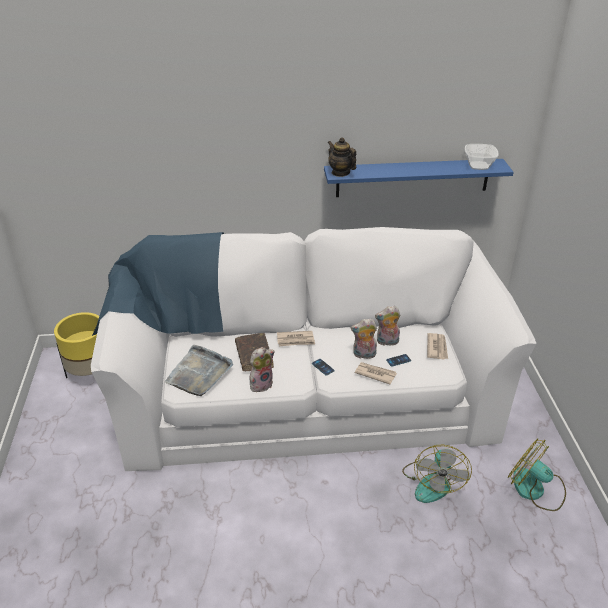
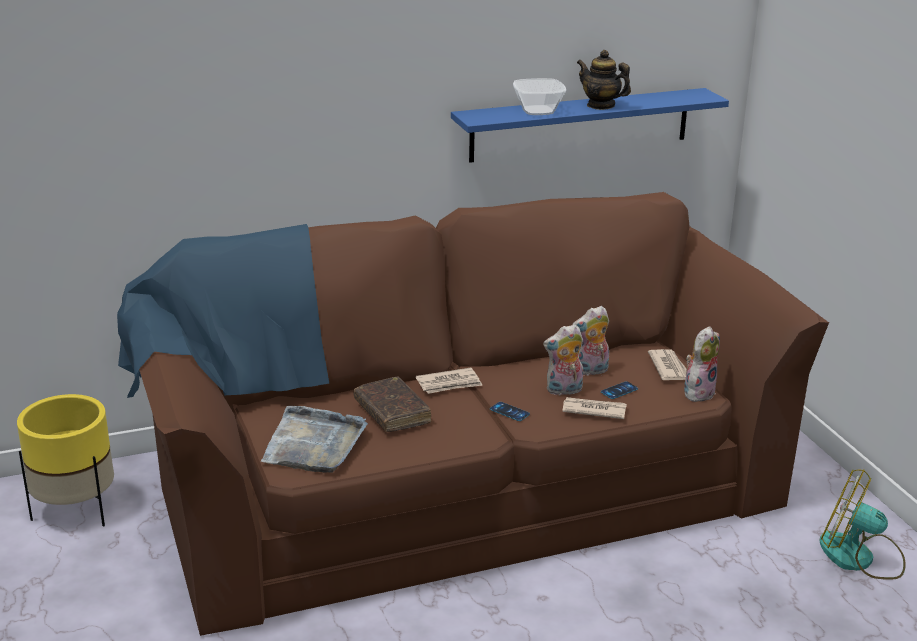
camera: 15 degrees left, 10 degrees down
white sofa [91,227,536,471] -> brown sofa [117,192,829,636]
plush toy [250,347,275,392] -> plush toy moved to [684,326,720,402]
teapot [328,137,356,177] -> teapot moved to [577,50,631,110]
fan [402,445,472,503] -> none
bowl [465,144,499,170] -> bowl moved to [513,78,566,115]

